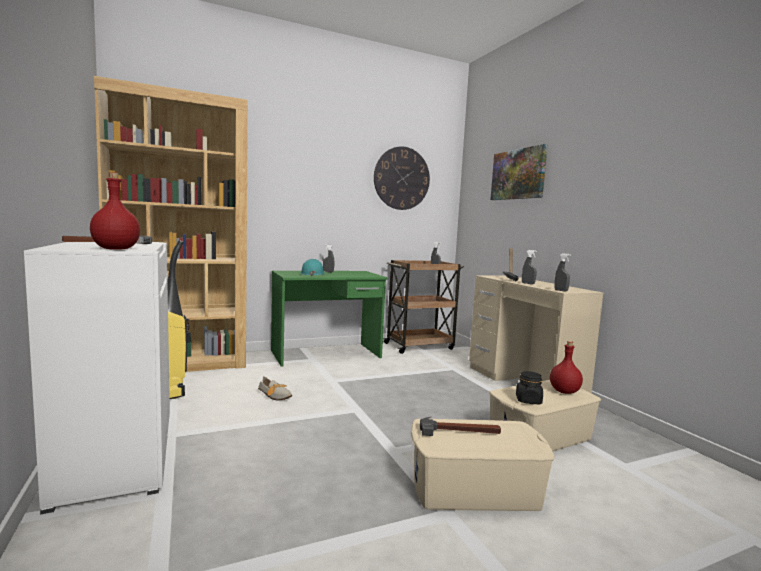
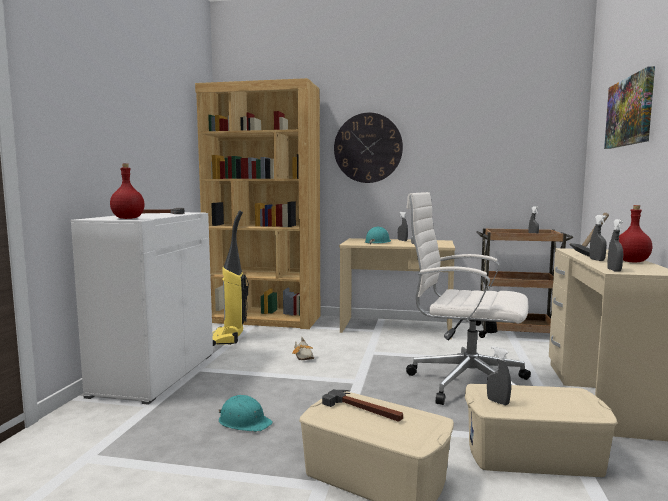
camera: 35 degrees right, 0 degrees up
green desk [271,271,388,367] -> beige desk [339,238,455,339]
wall clock [374,146,430,210] -> wall clock moved to [334,113,403,183]
black jar [516,371,543,404] -> grey spray bottle [487,346,511,405]
red bottle [550,341,583,394] -> red bottle moved to [619,205,652,262]
none -> turquoise hard hat [219,395,273,432]
none -> white office chair [406,192,531,405]

